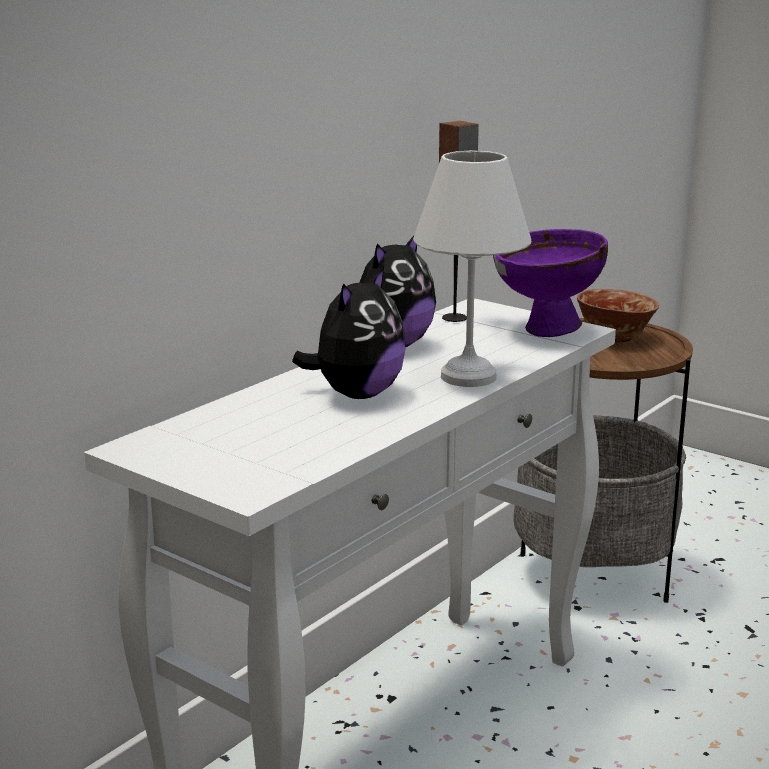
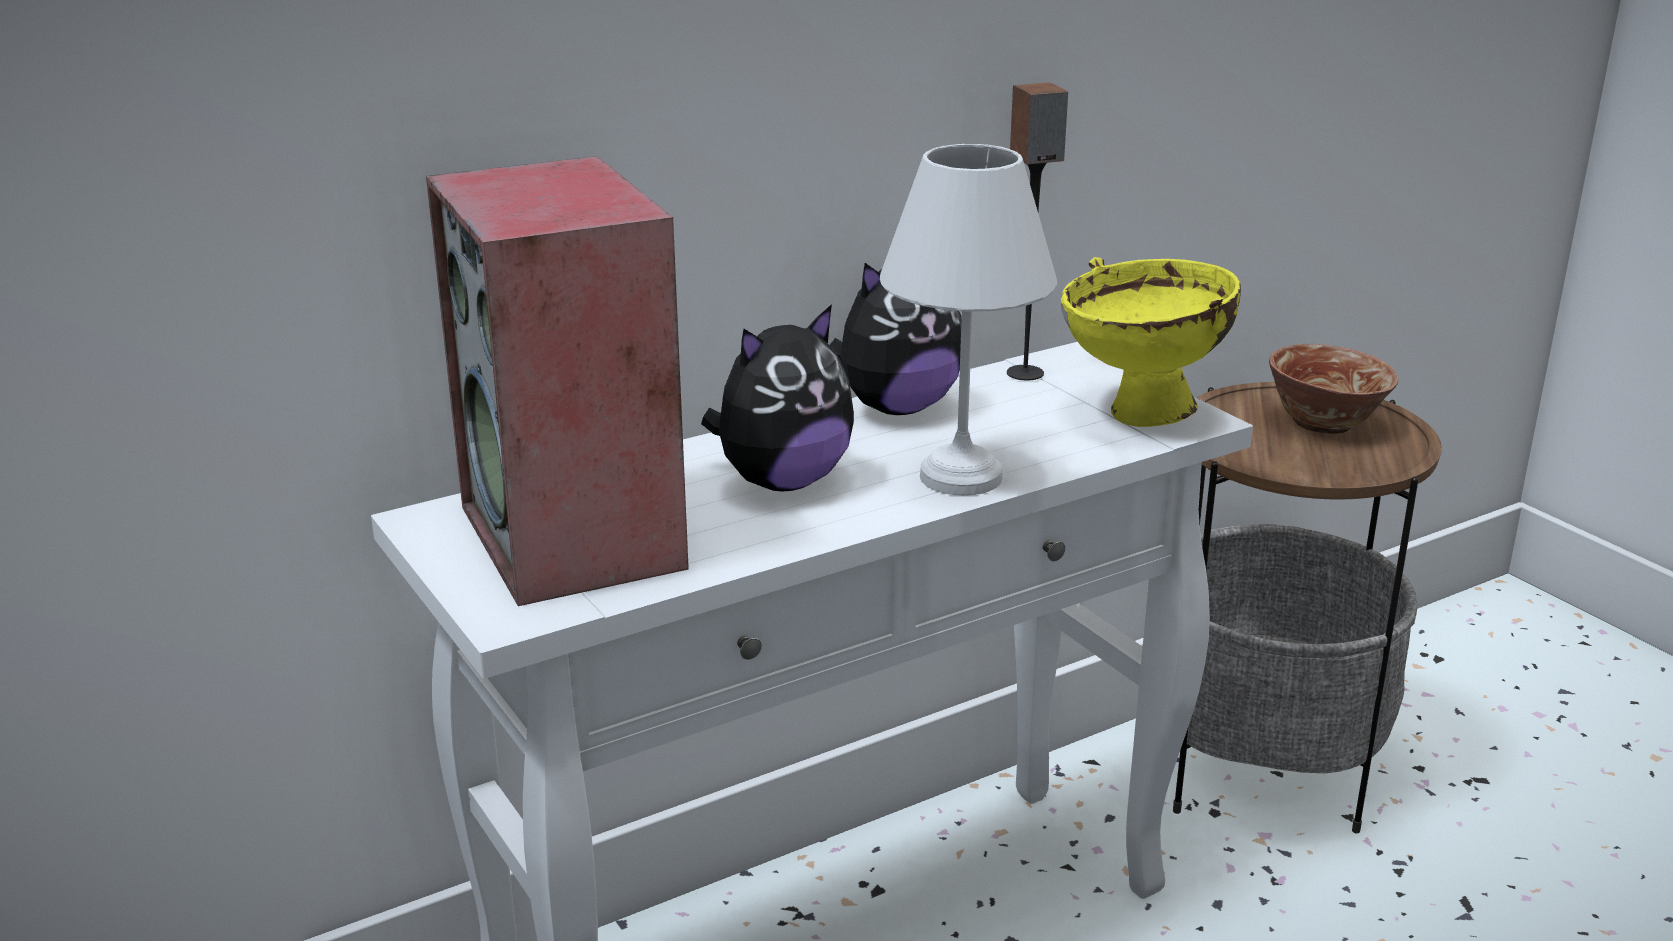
camera: 20 degrees right, 5 degrees up
purple bowl [493,229,608,337] -> yellow bowl [1061,257,1241,427]
none -> speaker [426,156,689,606]

